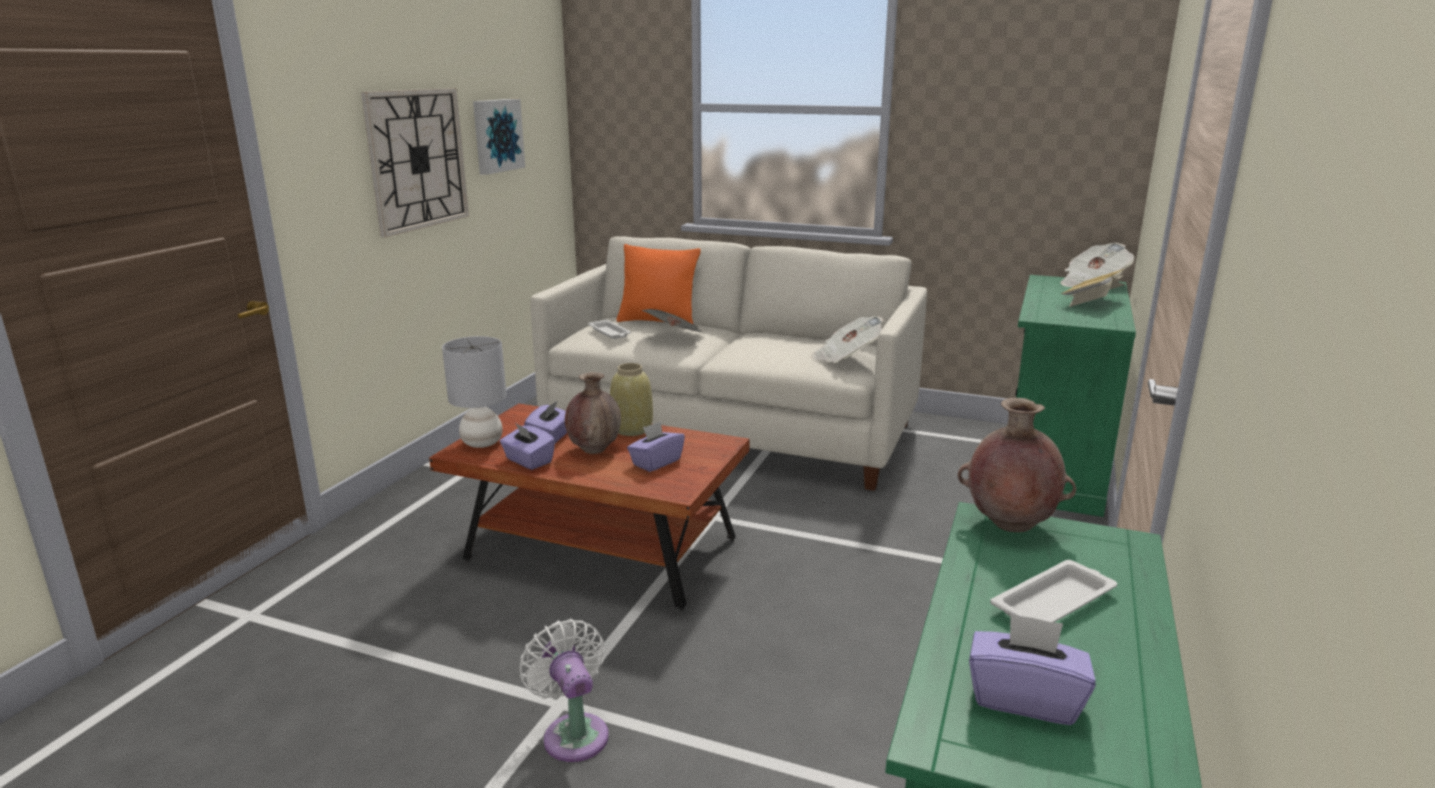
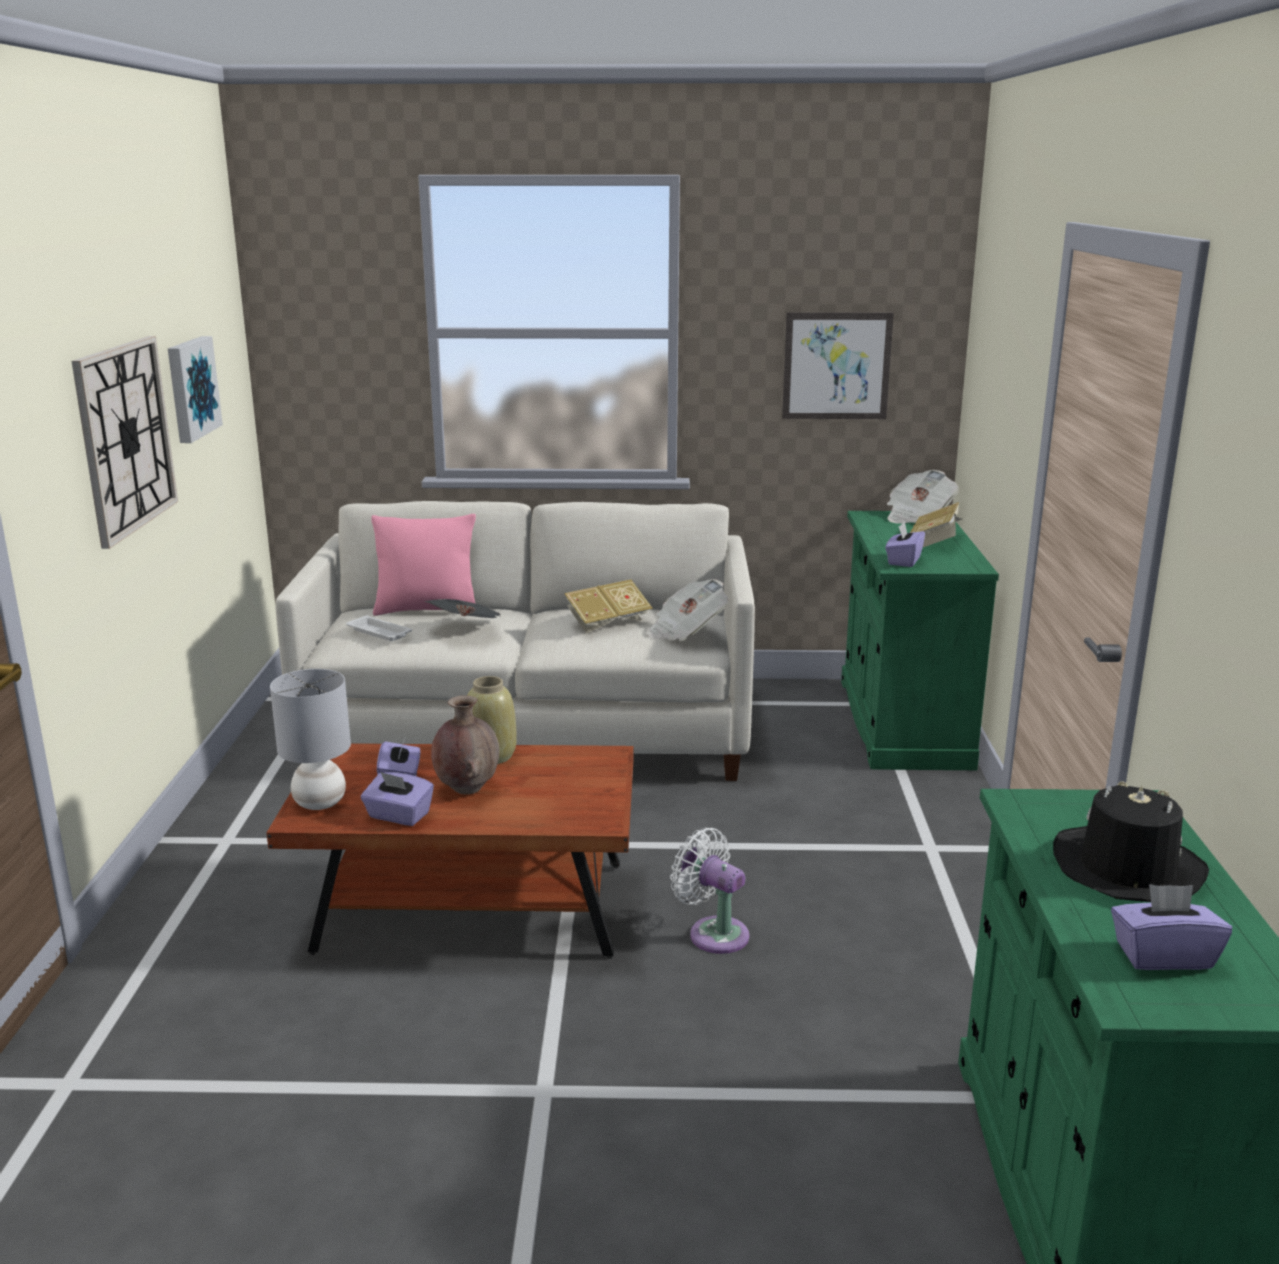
camera: 20 degrees left, 0 degrees up
white fan [520,619,609,762] -> white fan moved to [670,828,749,954]
orange pillow [617,244,701,324] -> pink pillow [371,514,476,616]
purple tissue box [627,421,685,472] -> purple tissue box moved to [885,521,925,567]
brown vase [958,398,1077,532] -> none
white tray [990,560,1117,622] -> black hat [1053,781,1209,902]
none -> book [564,579,653,634]
none -> picture [782,312,894,419]

